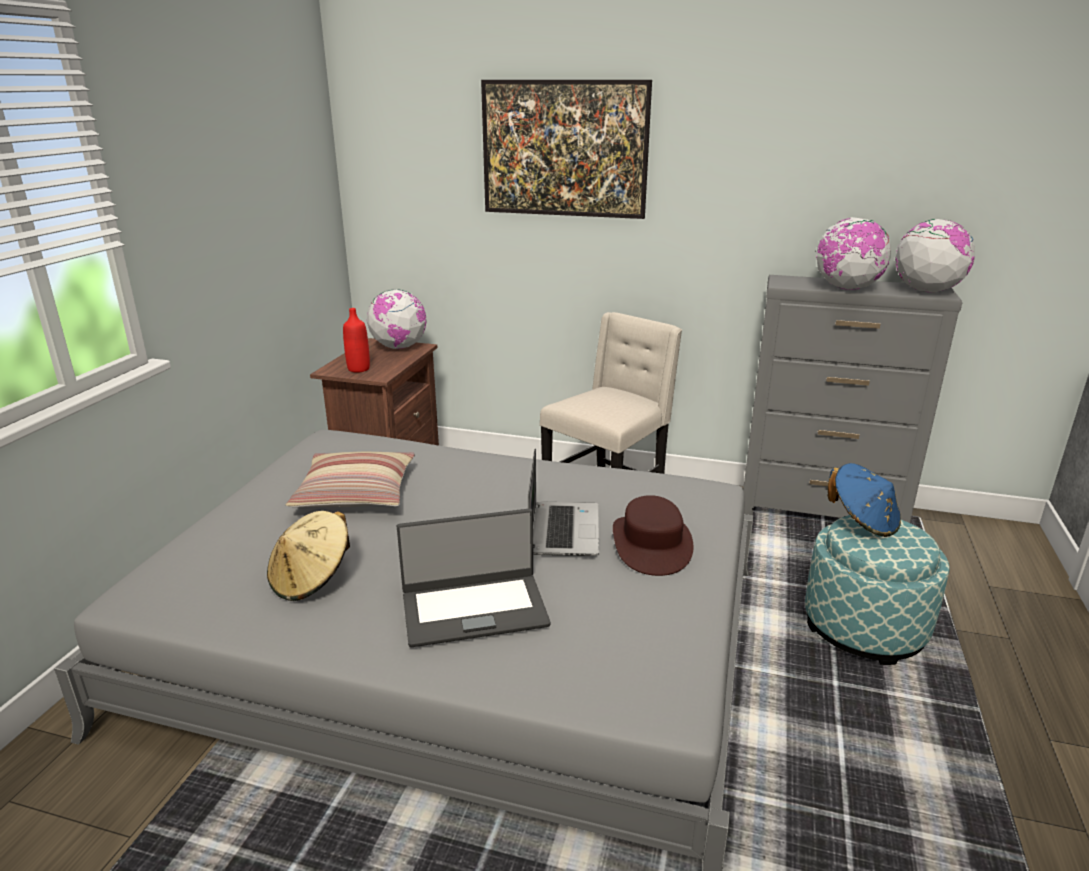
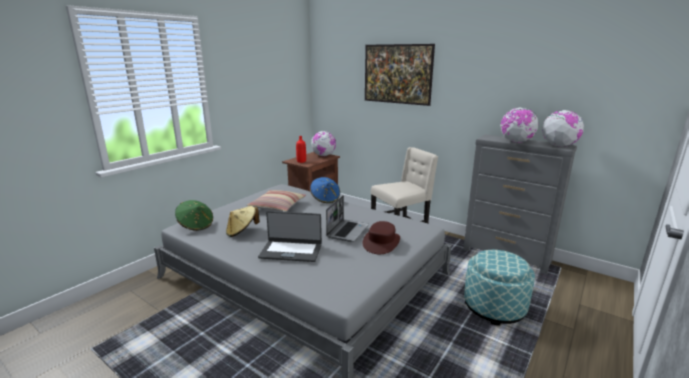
camera: 20 degrees right, 5 degrees down
blue hat [828,463,901,537] -> blue hat moved to [310,177,340,203]
none -> green hat [175,200,213,231]

